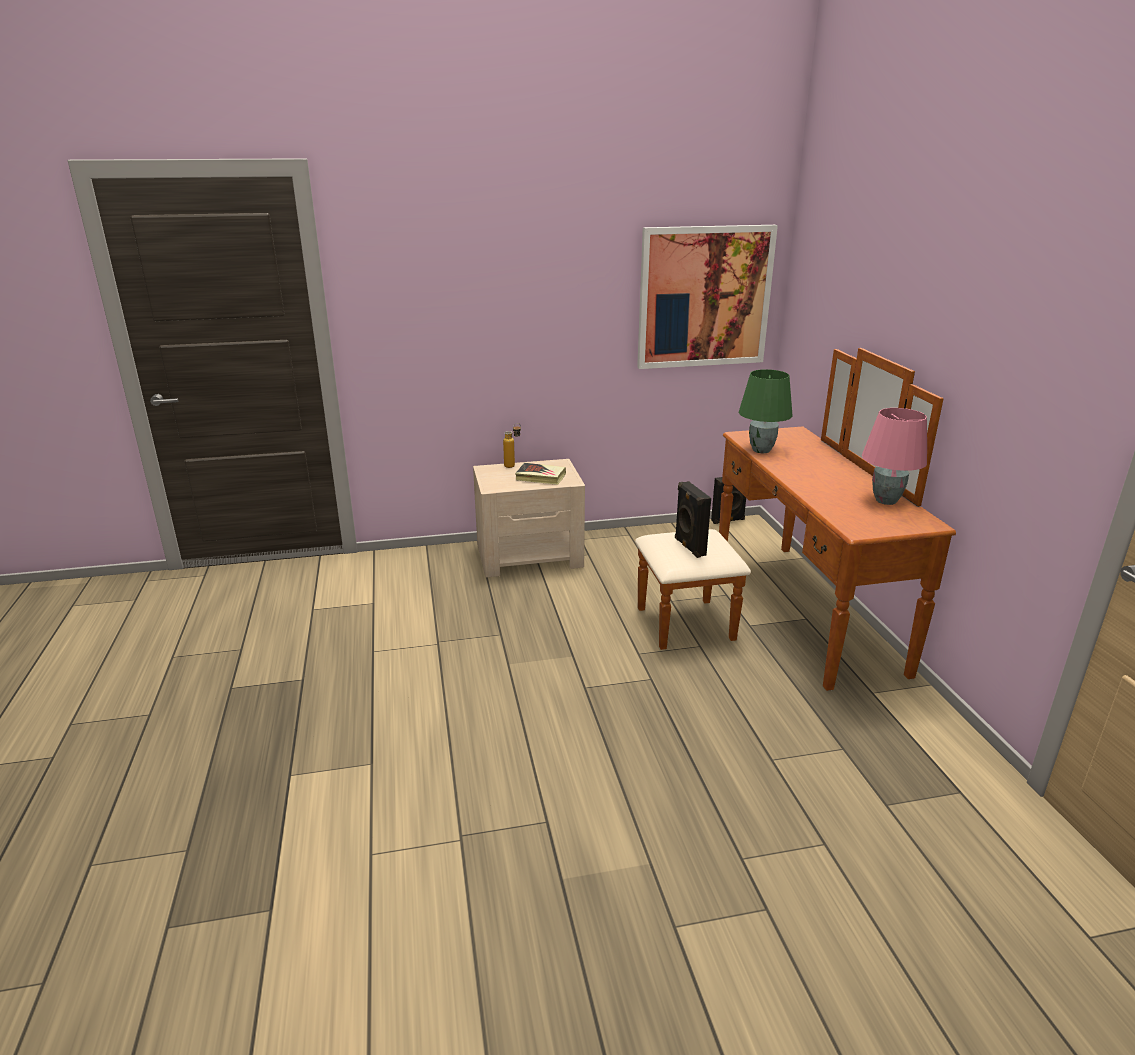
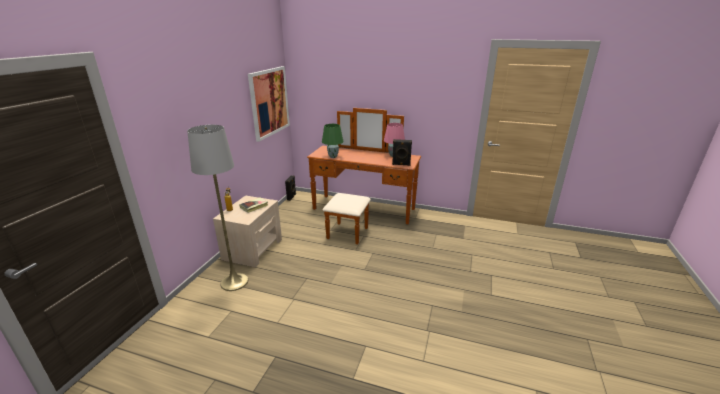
camera: 60 degrees left, 0 degrees up
black speaker [675,481,711,558] -> black speaker moved to [392,139,412,166]
none -> grey floor lamp [187,125,248,291]

